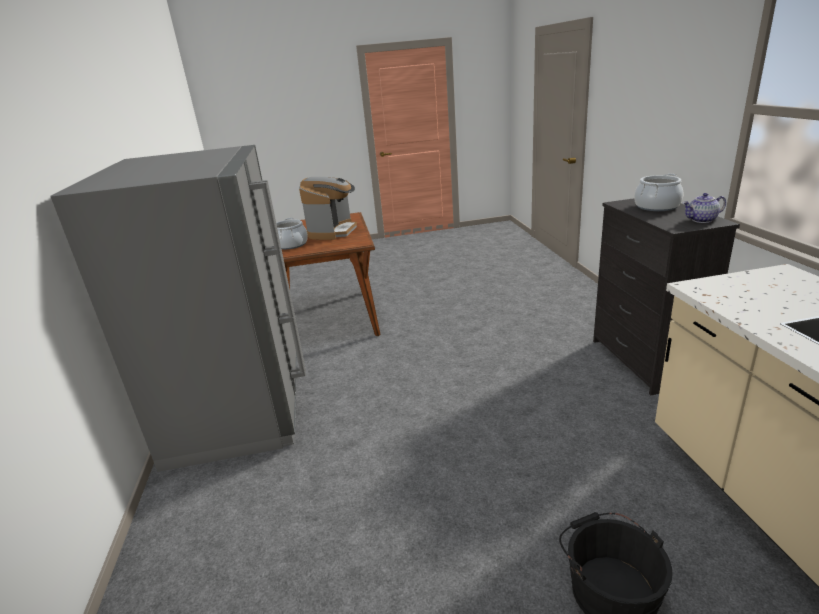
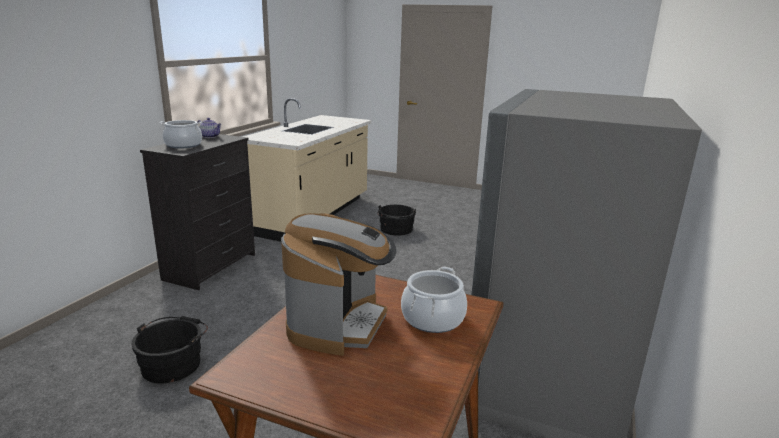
camera: 150 degrees left, 5 degrees down
coffee machine [299,177,357,240] -> coffee machine turned 150 degrees clockwise [281,213,396,356]
none -> black bucket [131,316,208,383]

